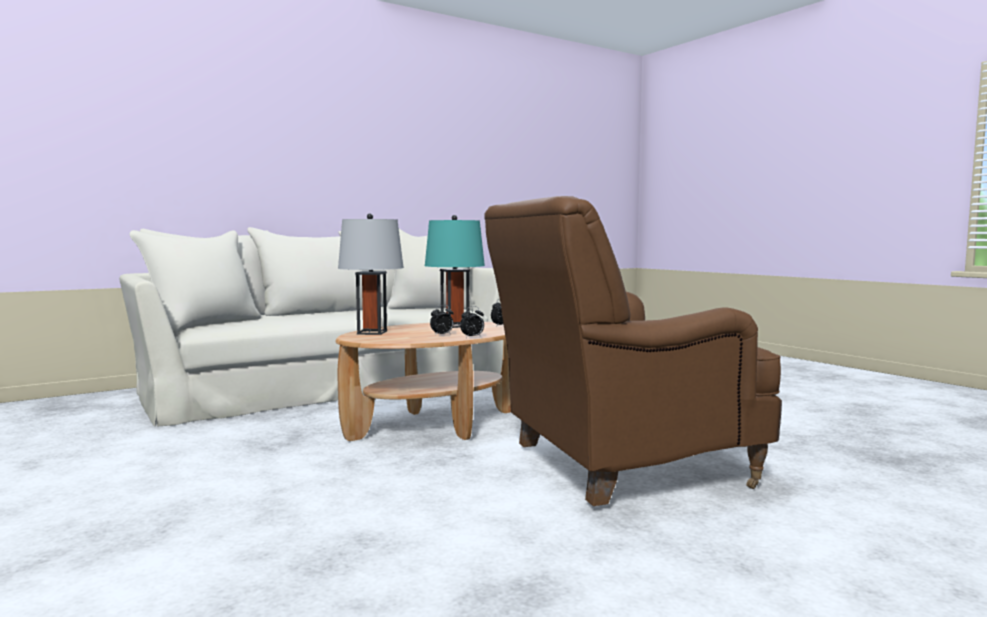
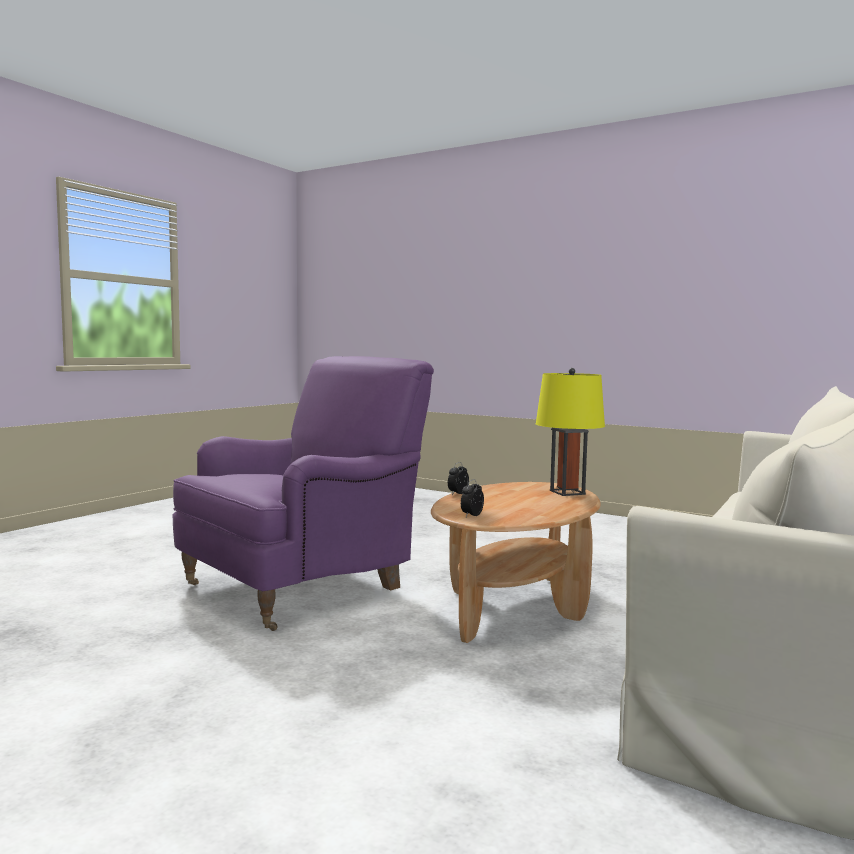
camera: 155 degrees right, 0 degrees up
grey table lamp [338,214,404,335] -> yellow table lamp [536,368,605,496]
turquoise table lamp [425,215,485,328] -> none
alarm clock [430,305,454,335] -> none
brown armchair [484,196,782,506] -> purple armchair [173,356,434,631]

